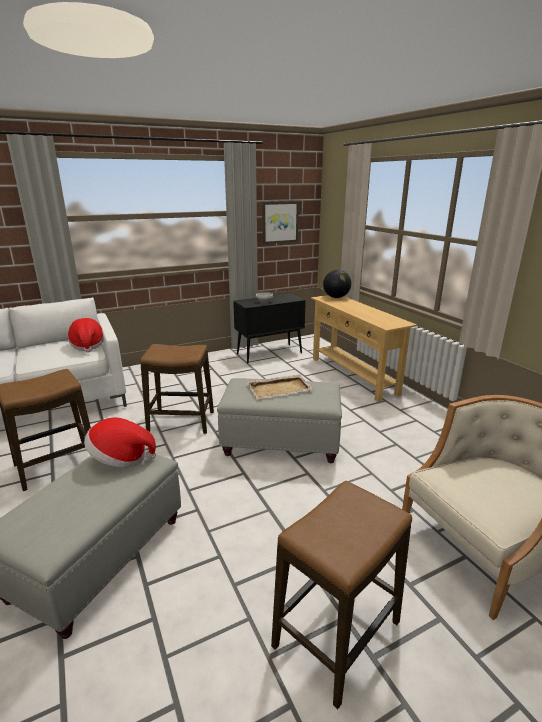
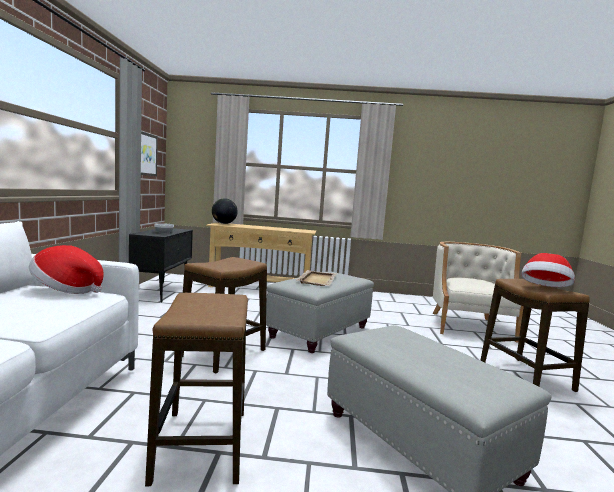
camera: 60 degrees left, 15 degrees down
hat [84,417,156,468] -> hat moved to [521,253,575,287]

